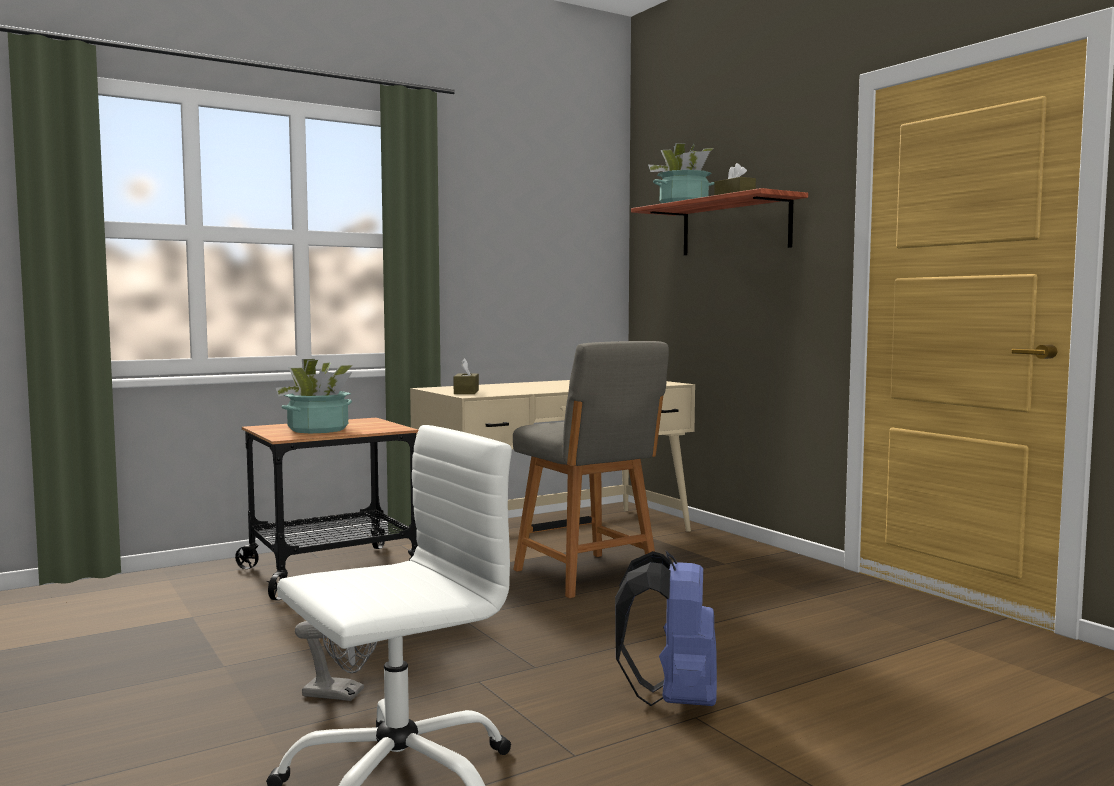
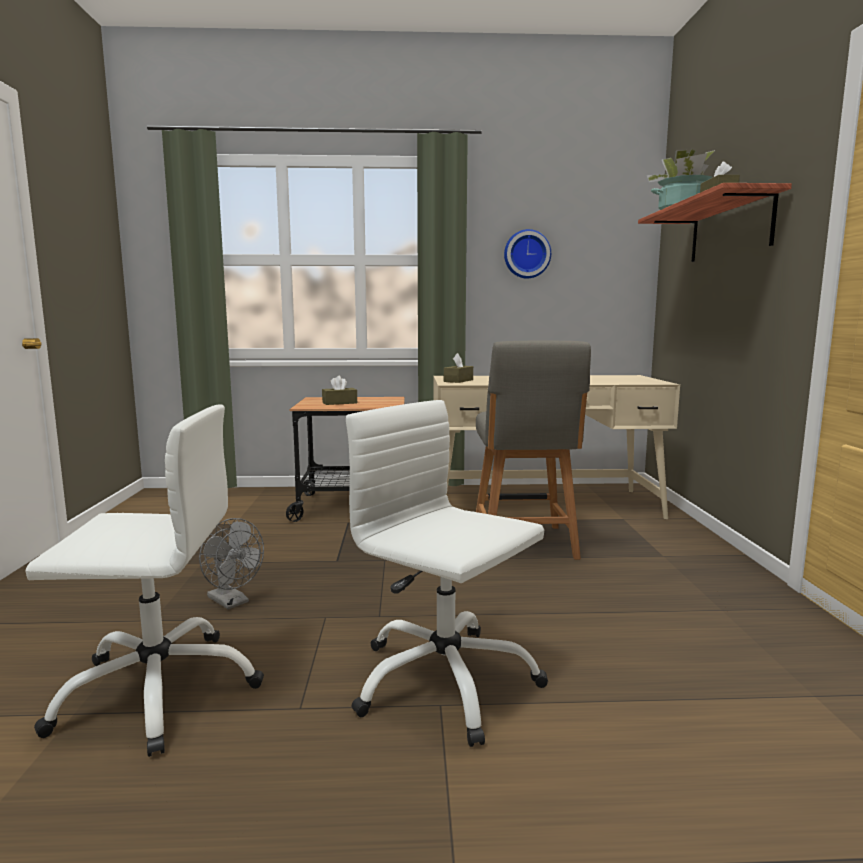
camera: 30 degrees right, 5 degrees up
potted plant [276,359,353,433] -> brown tissue box [322,376,357,405]
blue backpack [615,551,717,706] -> white office chair [346,400,548,747]
none -> wall clock [504,229,551,278]

